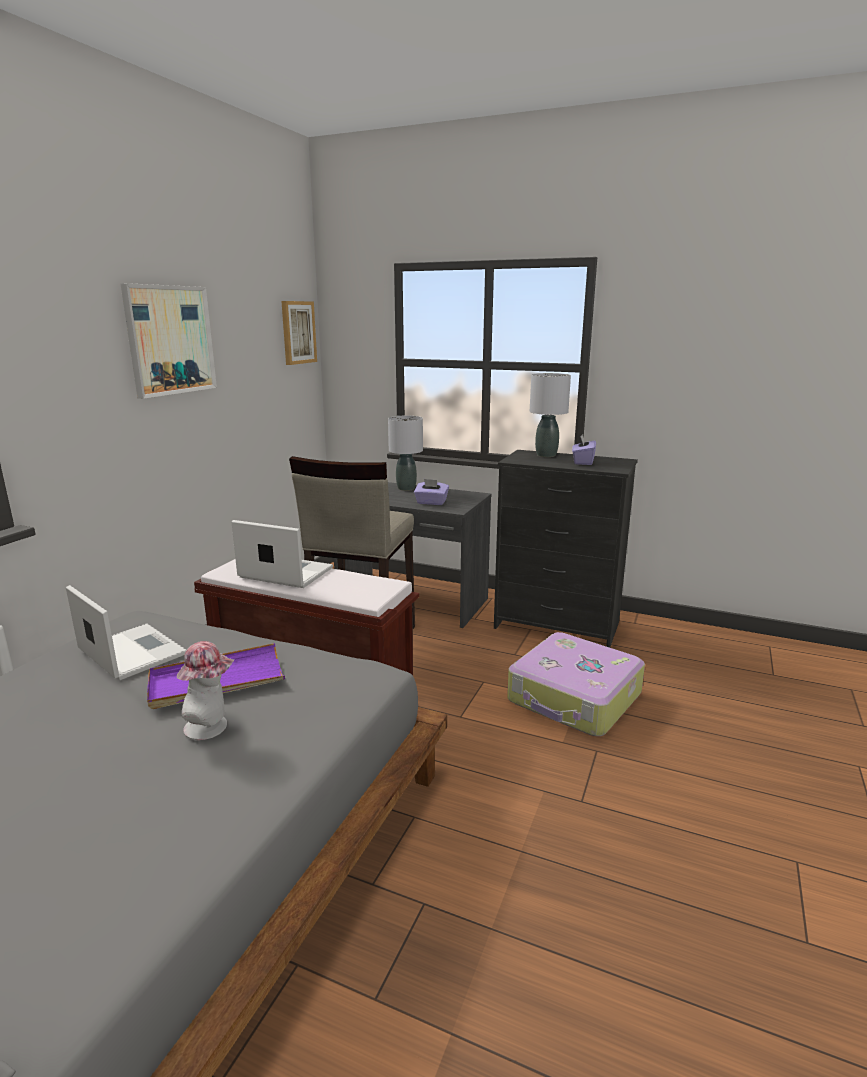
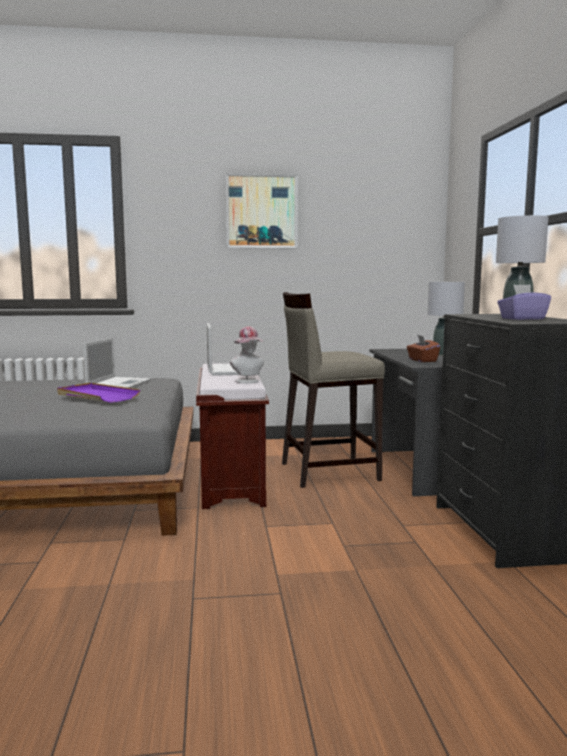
camera: 60 degrees right, 10 degrees down
hat [177,641,234,740] -> hat moved to [230,326,264,383]
picture [281,301,317,365] -> none
purple tissue box [414,479,449,505] -> brown tissue box [407,335,440,362]
suitcase [507,632,645,736] -> none

